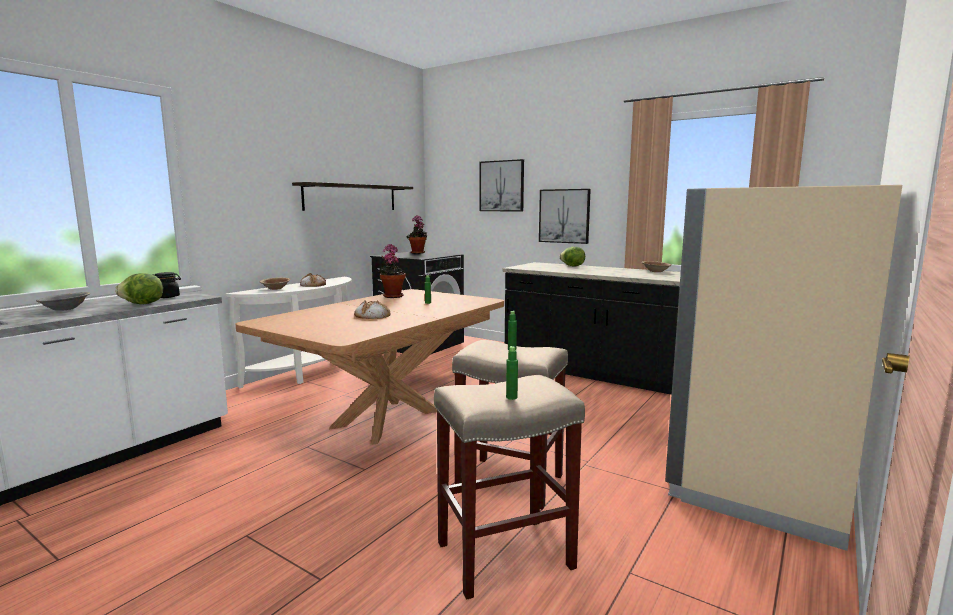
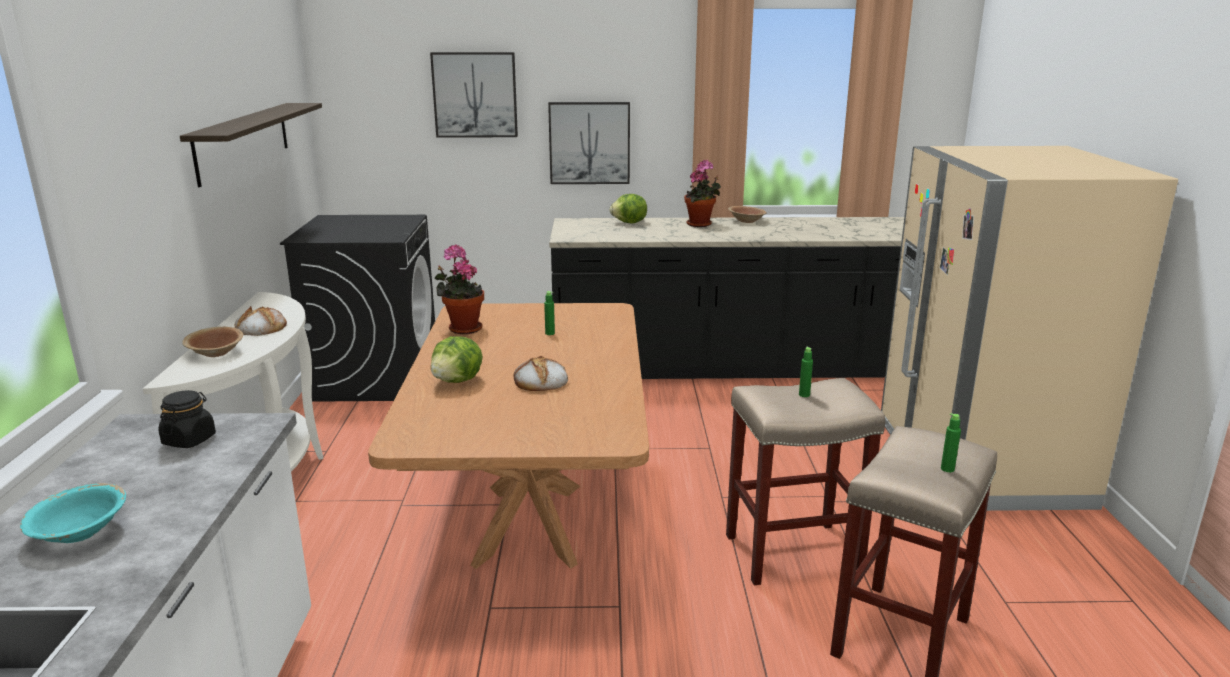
camera: 35 degrees left, 10 degrees up
grey bowl [36,292,90,311] -> turquoise bowl [20,483,126,543]
lettuce [115,273,163,304] -> lettuce moved to [431,336,483,383]
potted plant [407,215,427,254] -> potted plant moved to [684,160,721,227]

